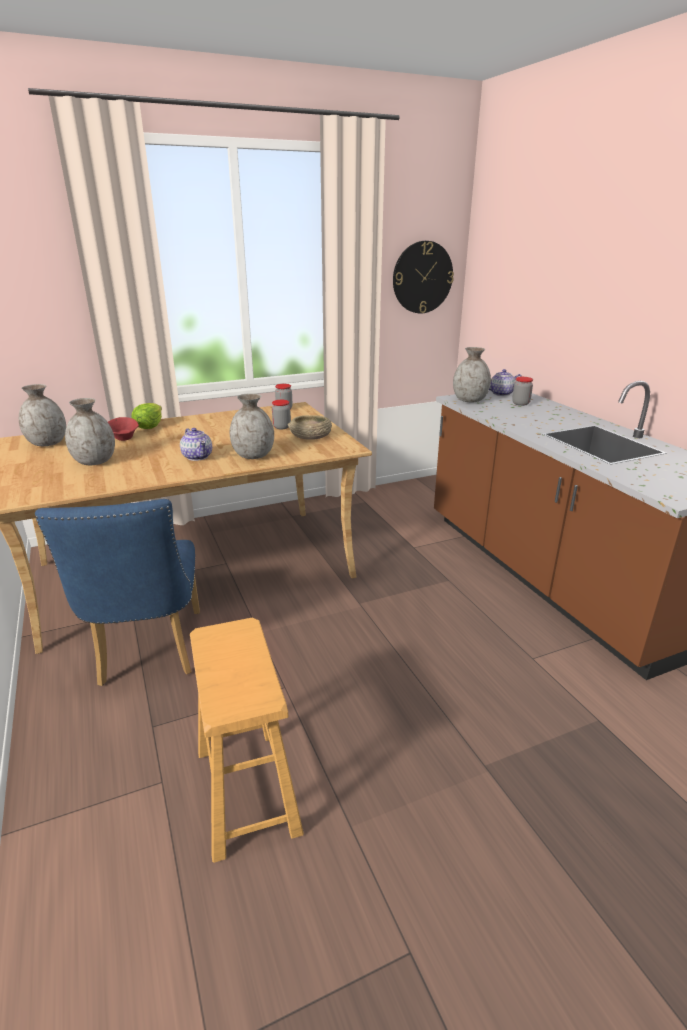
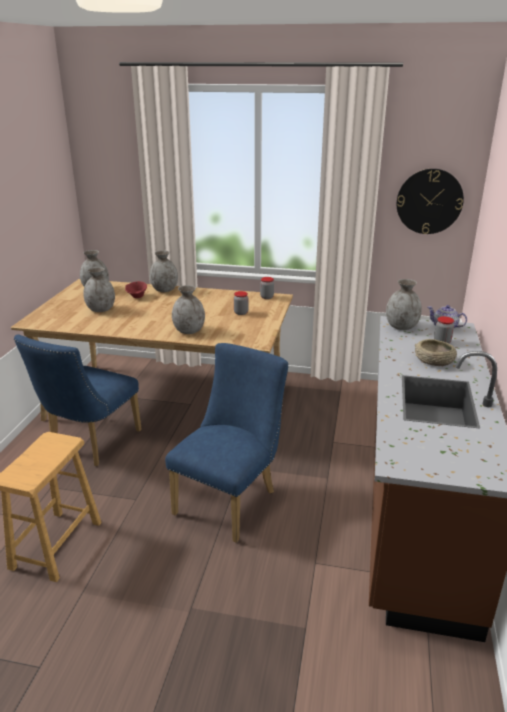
camera: 35 degrees right, 0 degrees up
lettuce [131,403,162,429] -> grey vase [150,251,178,292]
teapot [180,428,212,461] -> none
beige bowl [288,415,332,440] -> beige bowl moved to [415,339,457,366]
none -> blue chair [165,343,288,543]

